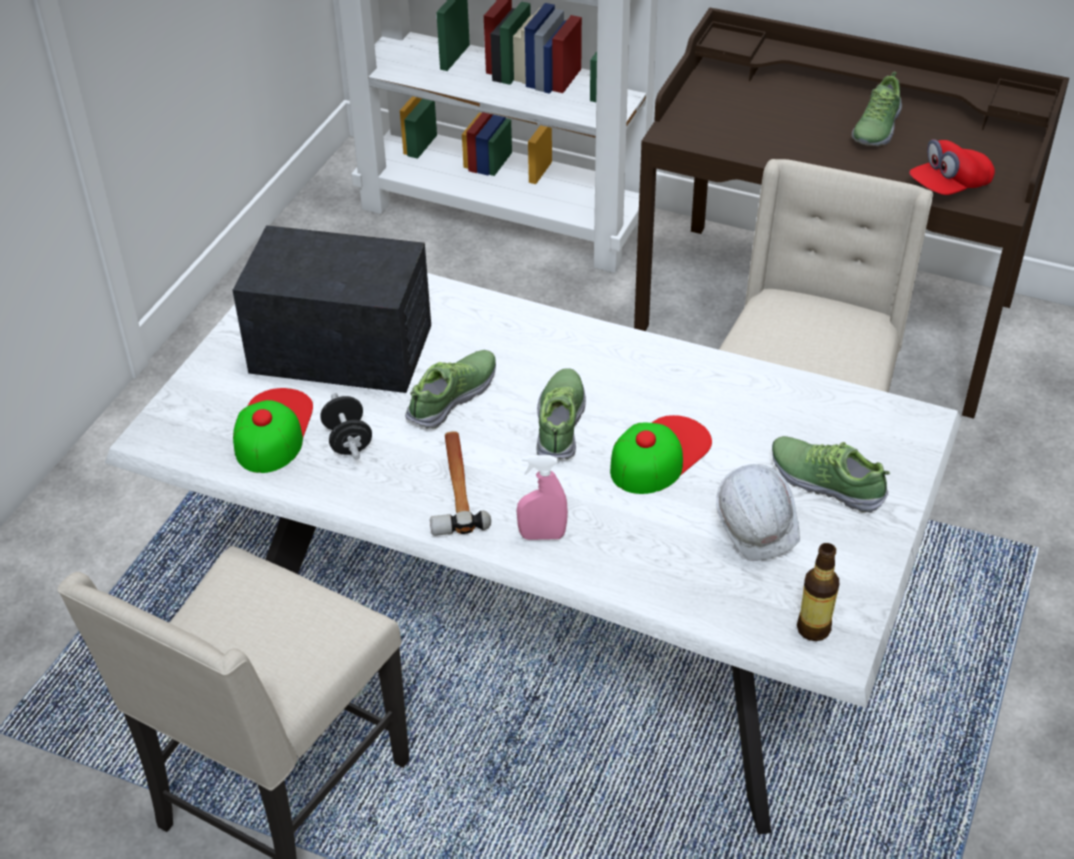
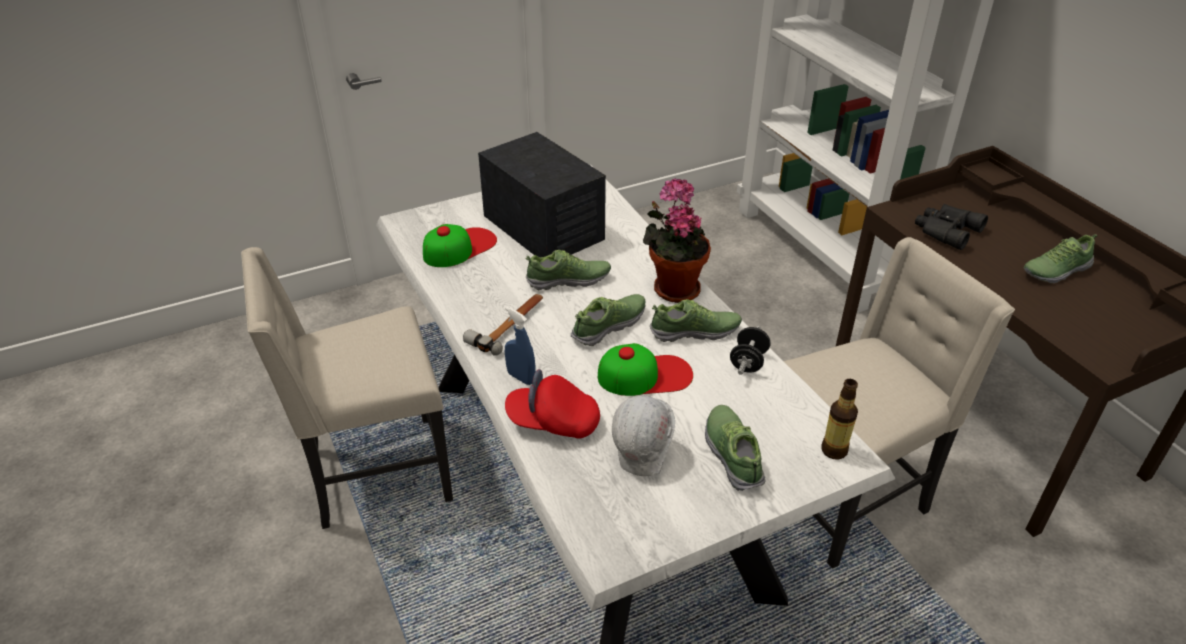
camera: 40 degrees right, 5 degrees down
black dumbbell [321,393,372,460] -> black dumbbell moved to [730,326,770,375]
pink spray bottle [517,455,568,540] -> blue spray bottle [505,306,535,385]
bottle [797,543,839,641] -> bottle moved to [822,379,858,460]
red cap [909,139,995,195] -> red cap moved to [505,369,600,439]
none -> potted plant [643,178,711,303]
none -> shoe [650,299,742,342]
none -> black binoculars [915,204,988,250]

